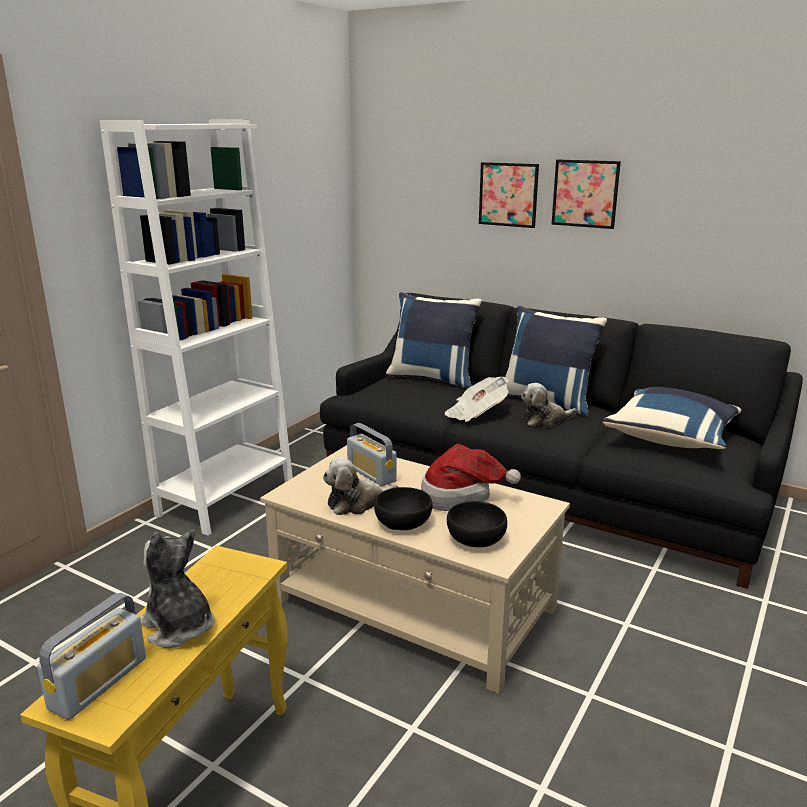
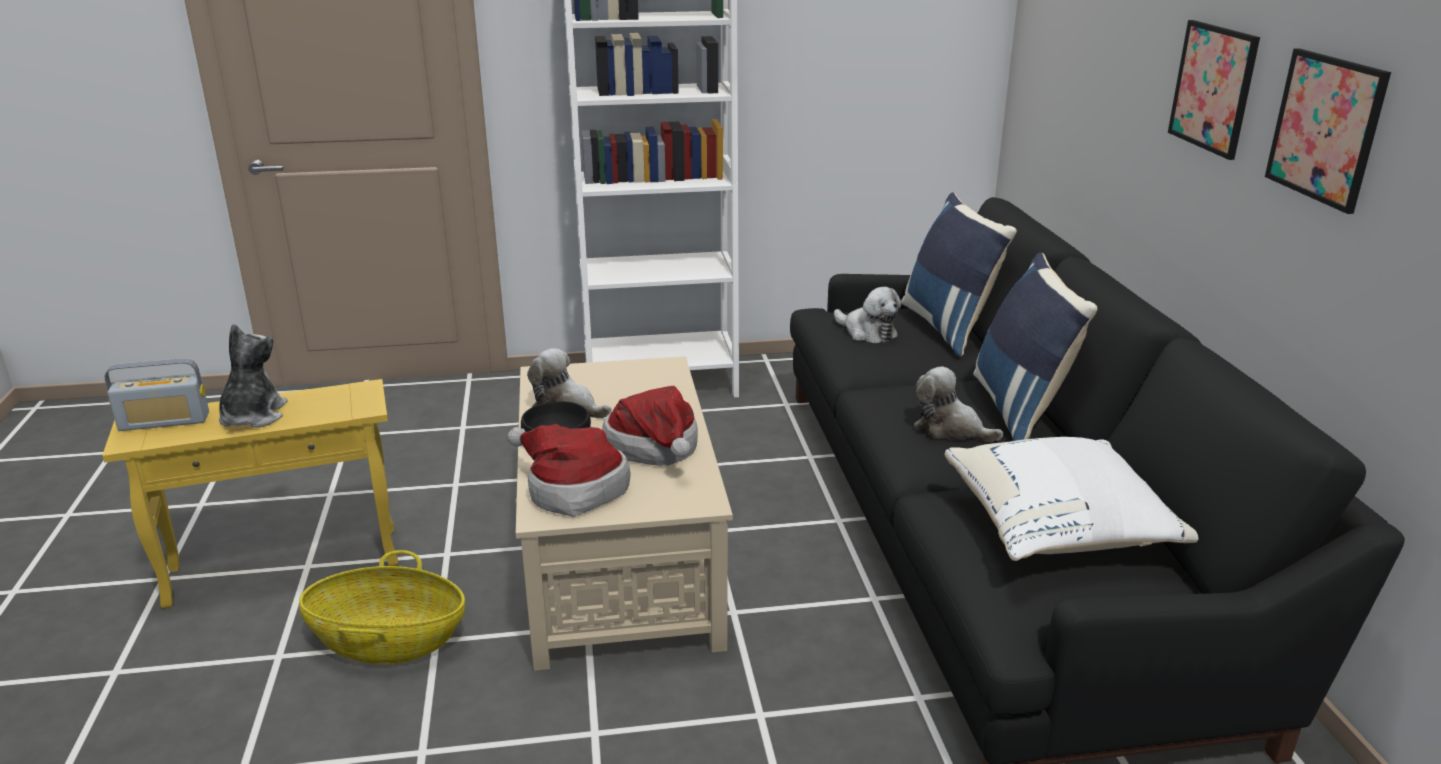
camera: 50 degrees right, 5 degrees up
radio [347,423,397,486] -> none
newspaper [445,377,509,422] -> none
black bowl [447,501,507,547] -> hat [508,424,631,517]
picture [479,162,539,228] -> picture moved to [1265,48,1391,214]
blue pillow [603,387,741,449] -> white pillow [944,437,1198,561]
none -> basket [299,550,465,664]
none -> plush toy [834,287,901,343]

